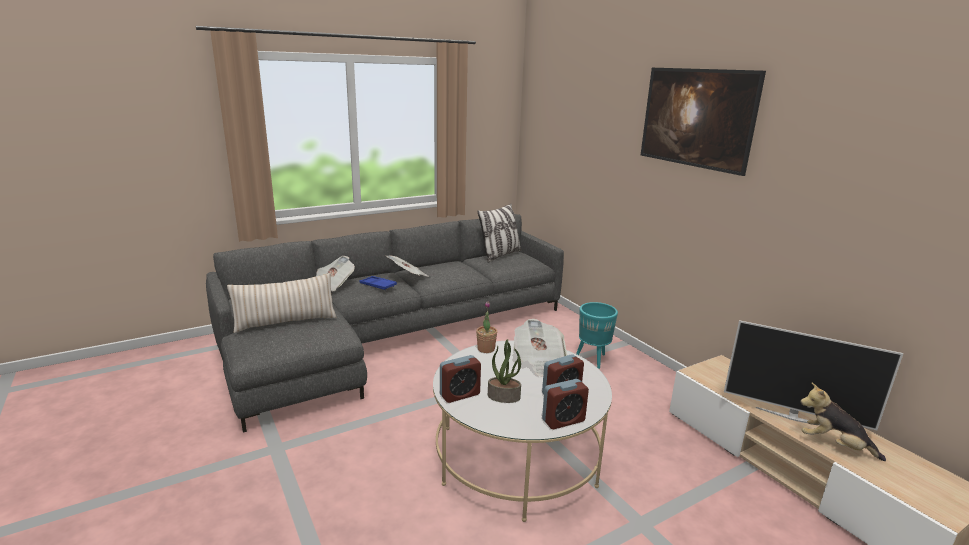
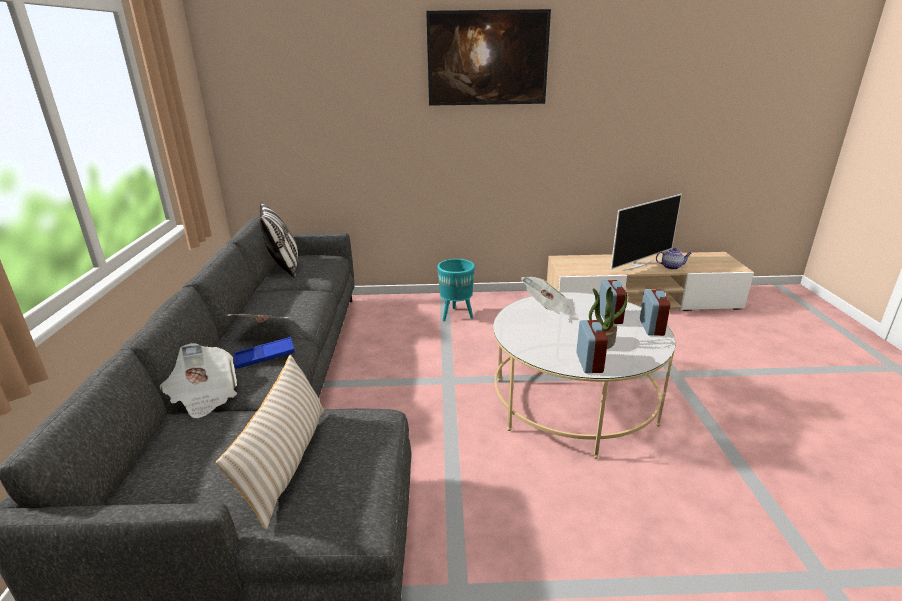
camera: 60 degrees left, 5 degrees up
potted plant [476,301,497,353] -> none
plush toy [800,382,886,461] -> teapot [656,248,692,270]

